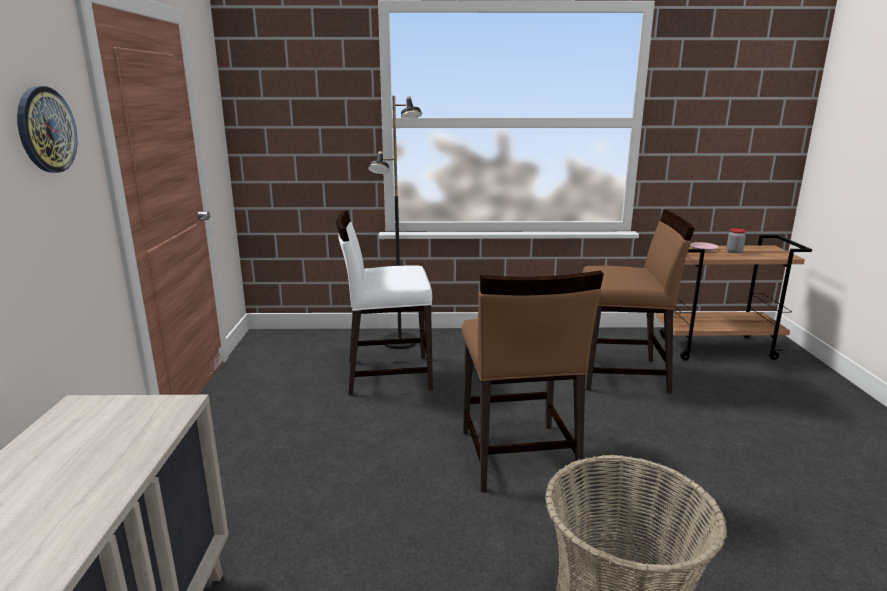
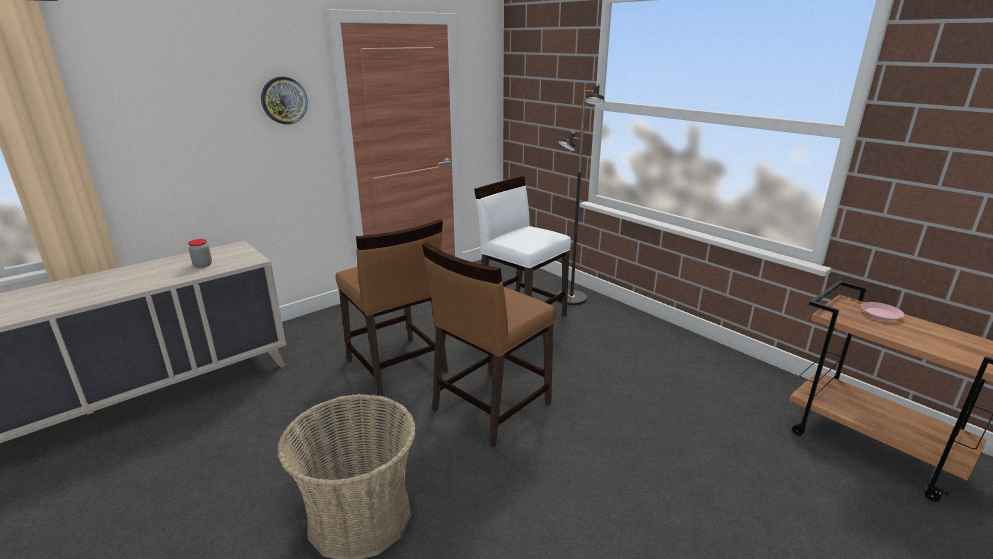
camera: 50 degrees right, 5 degrees up
brown chair [583,210,694,394] -> brown chair moved to [336,219,448,396]
jar [727,228,746,253] -> jar moved to [188,239,212,268]

